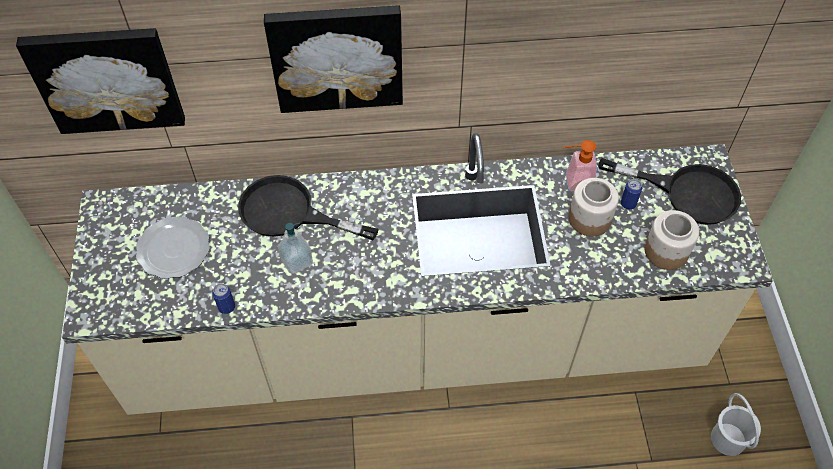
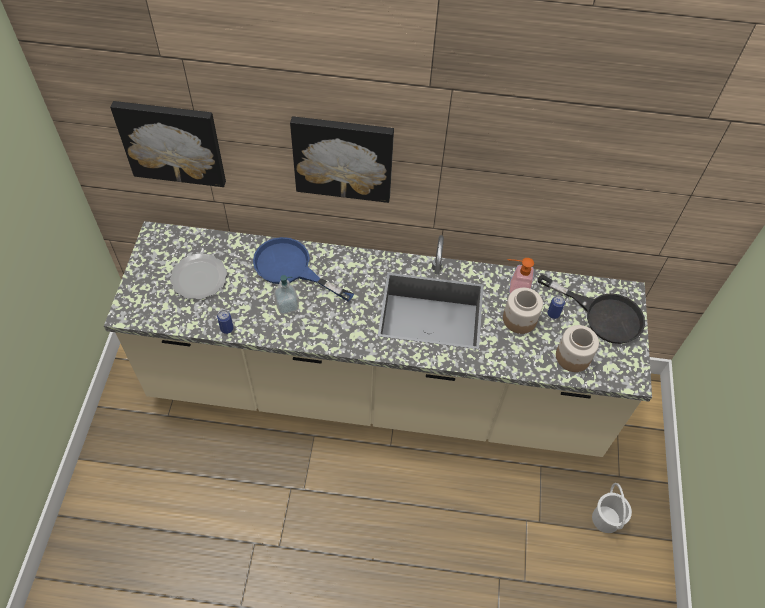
camera: 10 degrees right, 0 degrees up
black frying pan [238,175,379,240] -> blue frying pan [253,237,354,301]

